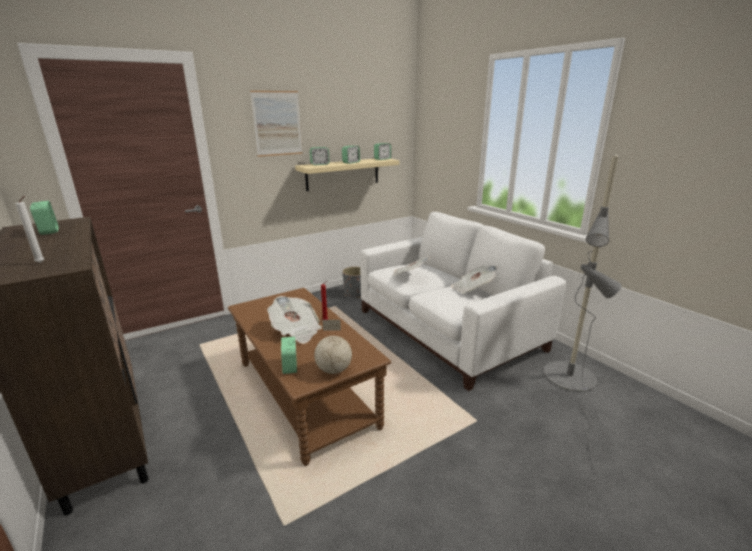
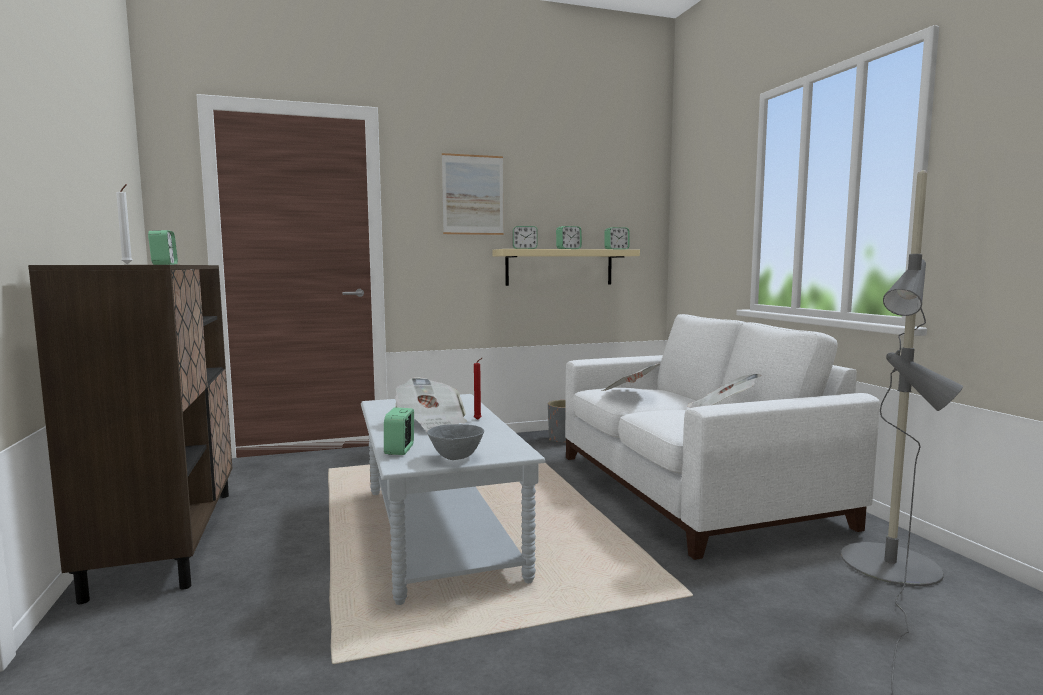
camera: 15 degrees right, 15 degrees down
brown coffee table [228,288,391,466] -> grey coffee table [361,394,545,605]
globe [314,320,352,374] -> grey bowl [427,424,484,460]

